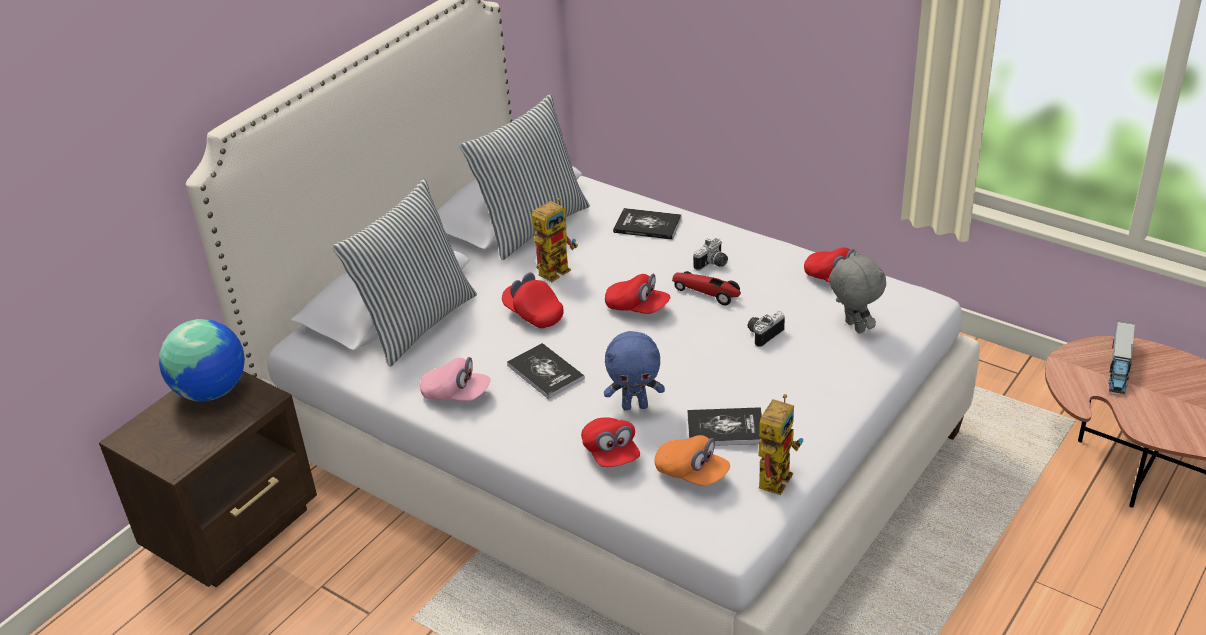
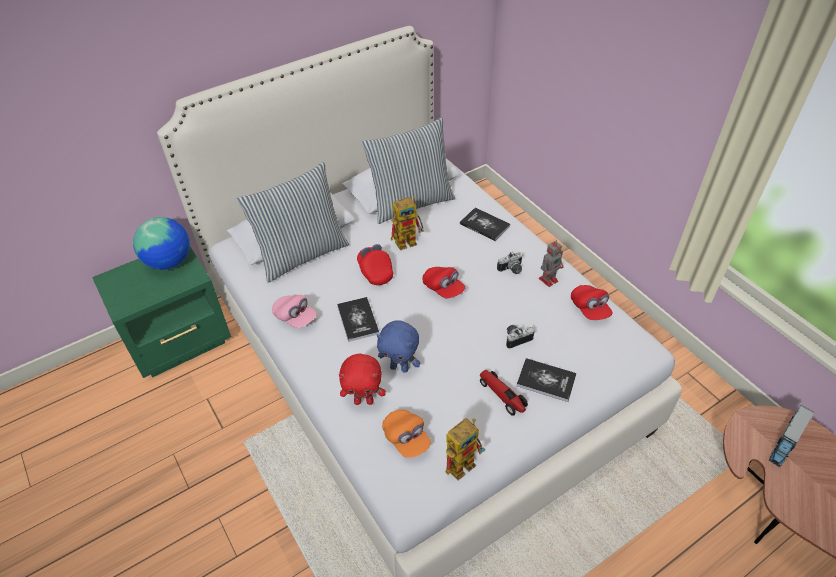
camera: 20 degrees right, 10 degrees up
brown nightstand [99,371,317,588] -> green nightstand [92,247,231,378]
red cap [581,417,640,467] -> red plush toy [339,354,386,405]
toy car [672,271,741,305] -> toy car moved to [480,370,528,416]
book [687,407,762,446] -> book moved to [517,358,577,402]
grey plush toy [829,250,886,334] -> none
none -> toy robot [539,240,564,287]

